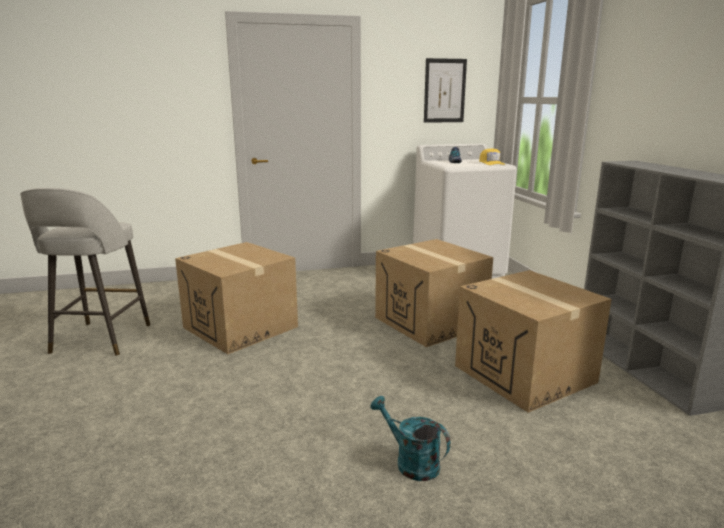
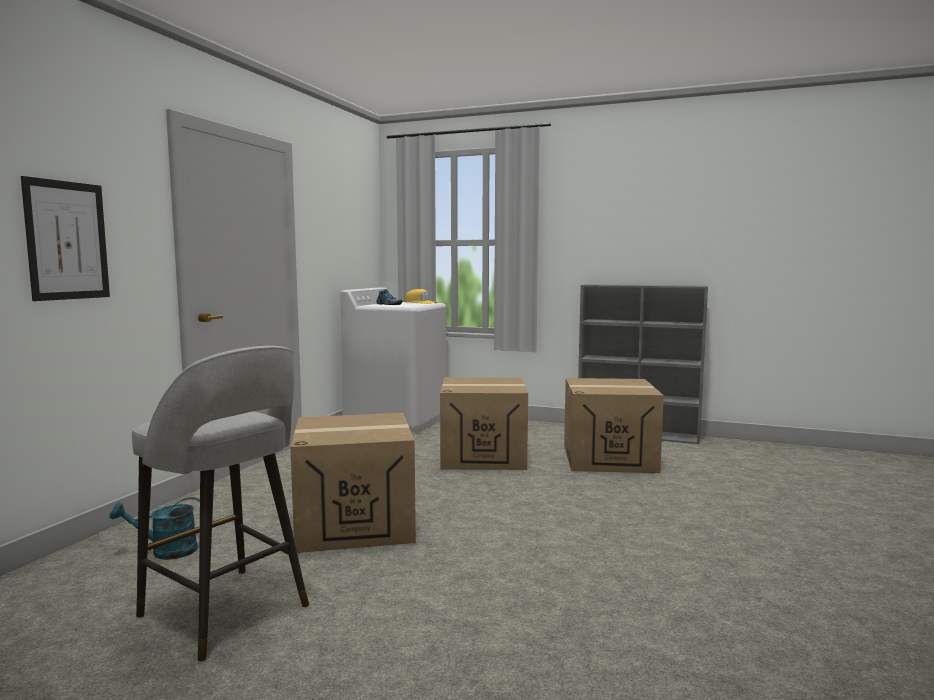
camera: 55 degrees left, 10 degrees down
turquoise watering can [370,396,451,481] -> turquoise watering can moved to [110,497,200,560]
picture [424,58,467,123] -> picture moved to [21,176,110,301]

